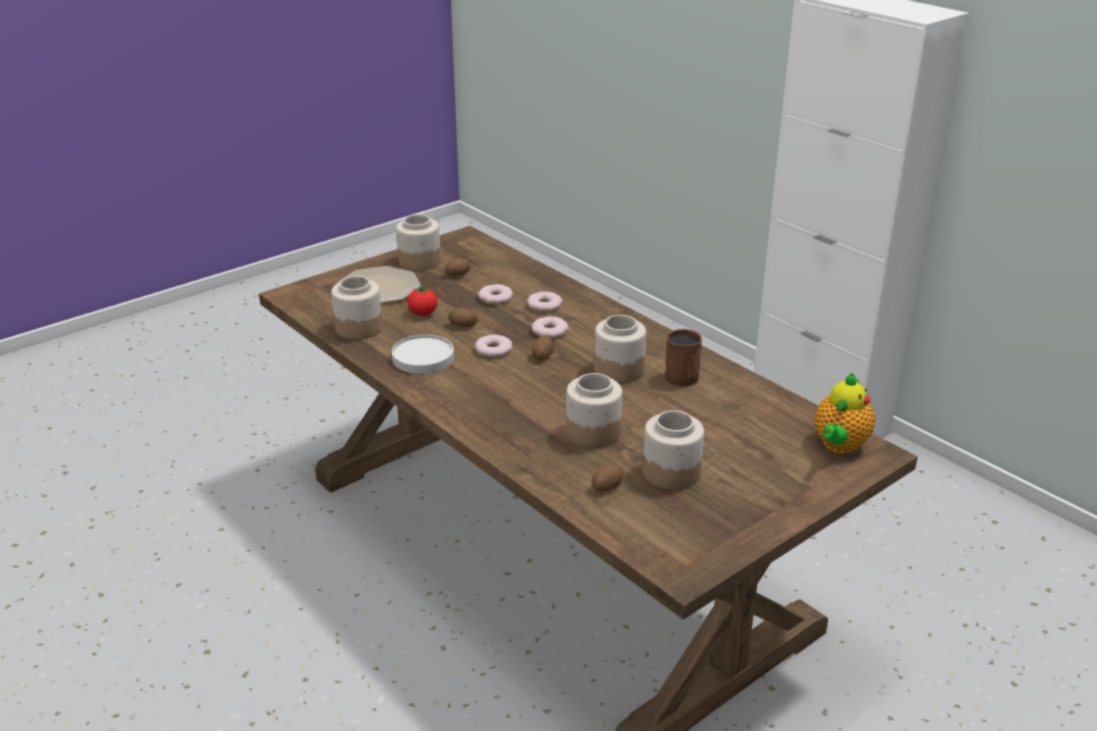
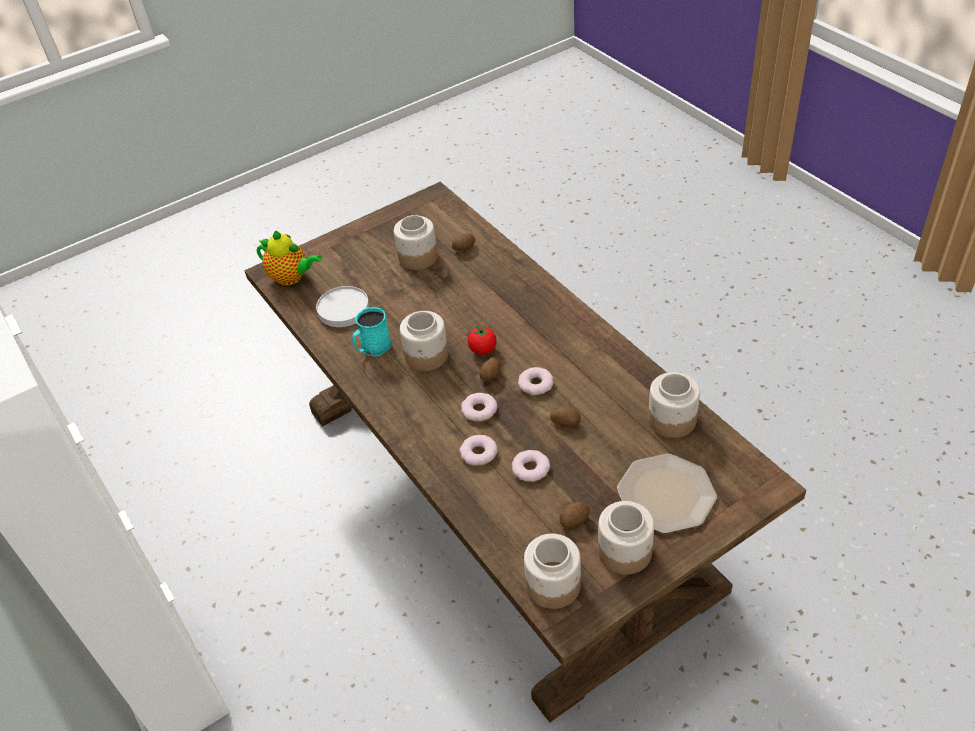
camera: 170 degrees left, 15 degrees up
white plate [392,335,454,374] -> white plate moved to [316,286,369,327]
tomato [407,285,438,316] -> tomato moved to [468,326,497,355]
jar [566,373,622,448] -> jar moved to [524,534,581,609]
brown mug [665,329,702,386] -> turquoise mug [352,307,391,356]
teapot [814,373,875,453] -> teapot turned 75 degrees clockwise [257,230,322,285]

